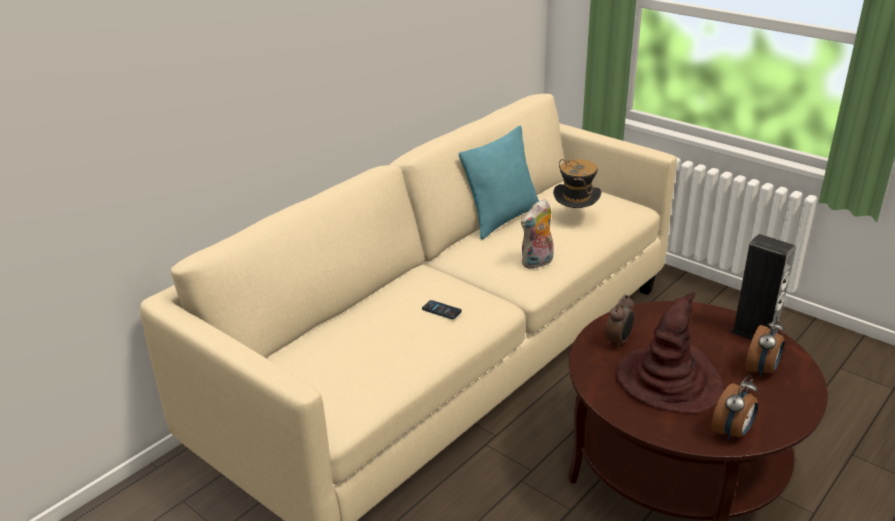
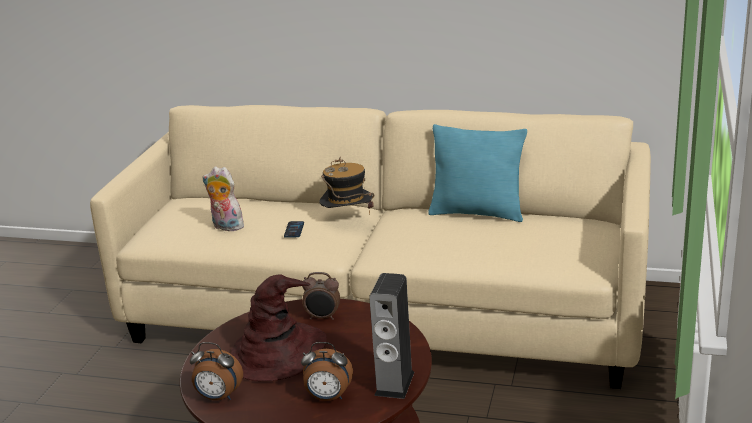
camera: 65 degrees right, 5 degrees down
plush toy [521,199,554,269] -> plush toy moved to [202,166,244,231]
hat [553,159,601,208] -> hat moved to [320,157,374,215]

